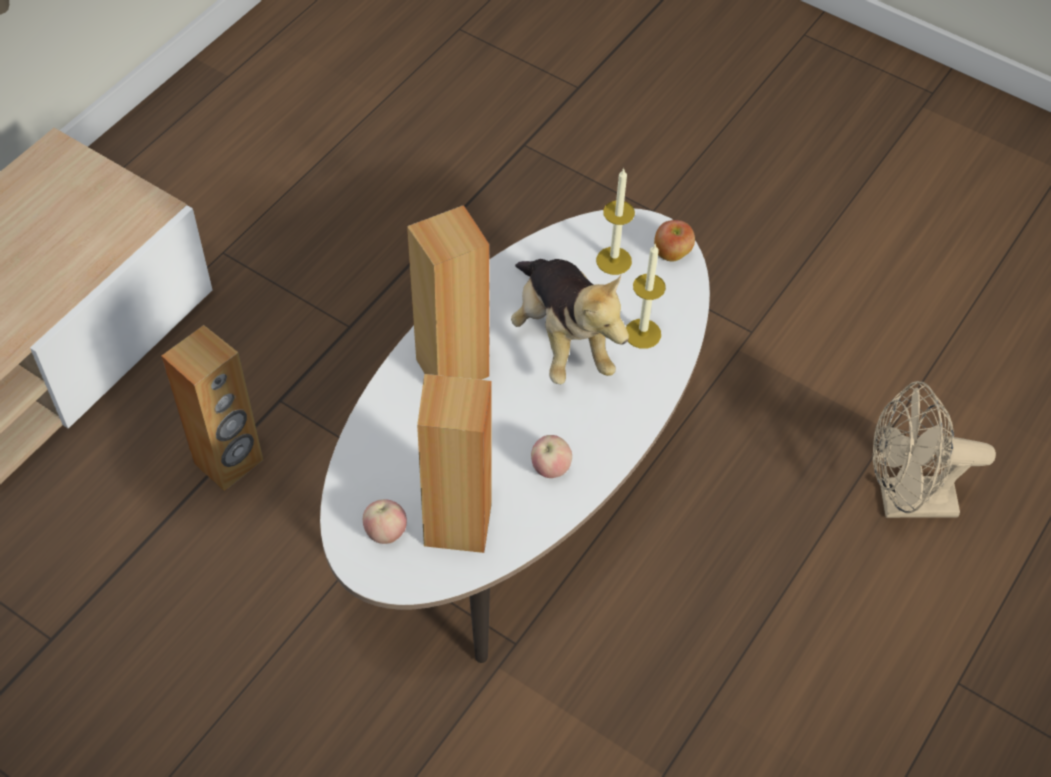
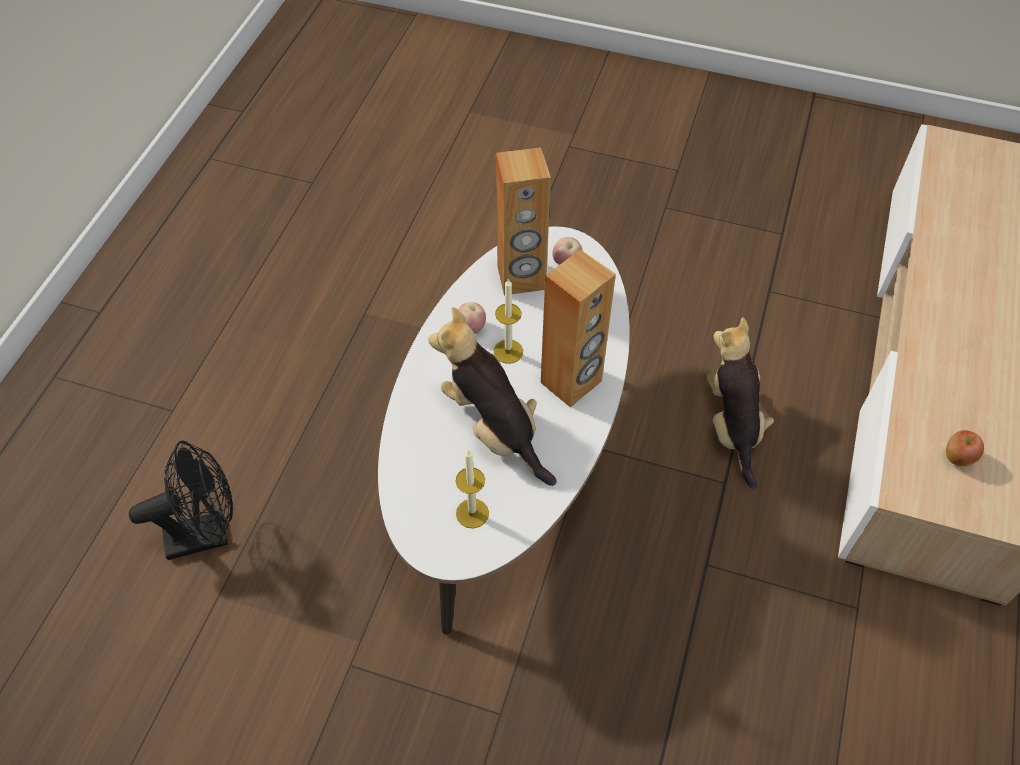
camera: 165 degrees right, 0 degrees up
brown speaker [161,325,263,491] -> plush toy [707,317,774,489]
candle [626,243,666,349] -> candle moved to [494,279,523,364]
apple [654,220,695,262] -> apple moved to [946,430,984,466]
beige fan [873,381,996,518] -> black fan [129,441,233,560]

